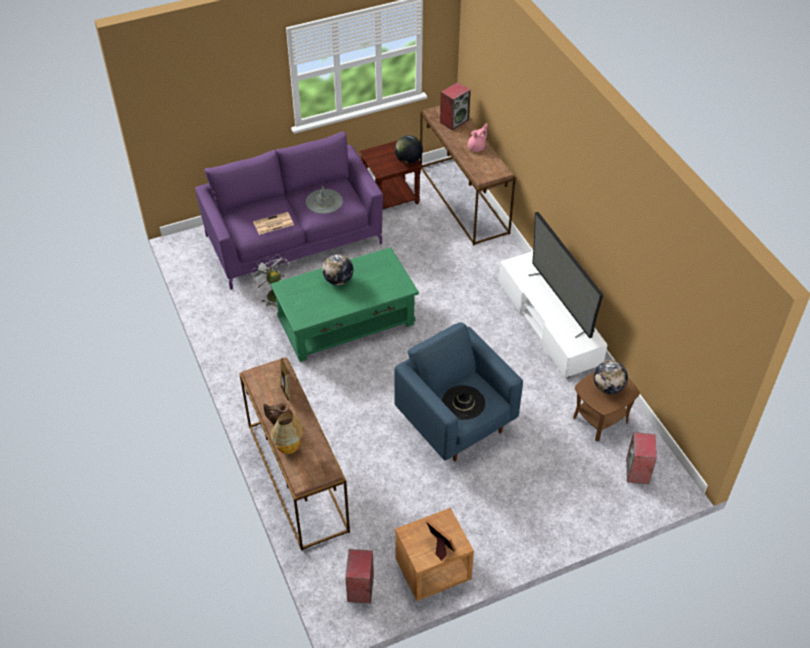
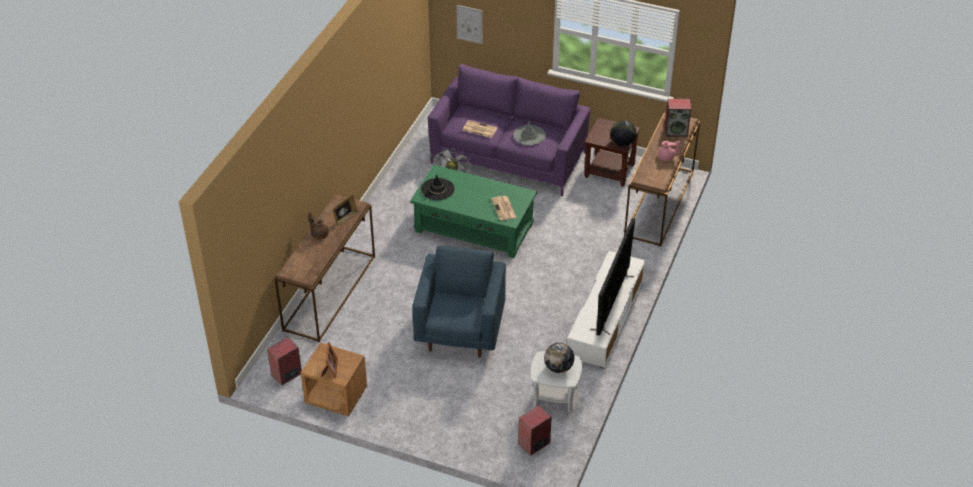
camera: 45 degrees right, 5 degrees down
table lamp [270,413,304,454] -> none
globe [322,254,354,285] -> none
black hat [442,385,485,420] -> black hat moved to [421,174,455,200]
brown side table [573,372,640,441] -> white side table [531,351,582,413]
none -> picture [456,5,482,44]
none -> newspaper [491,196,517,221]

